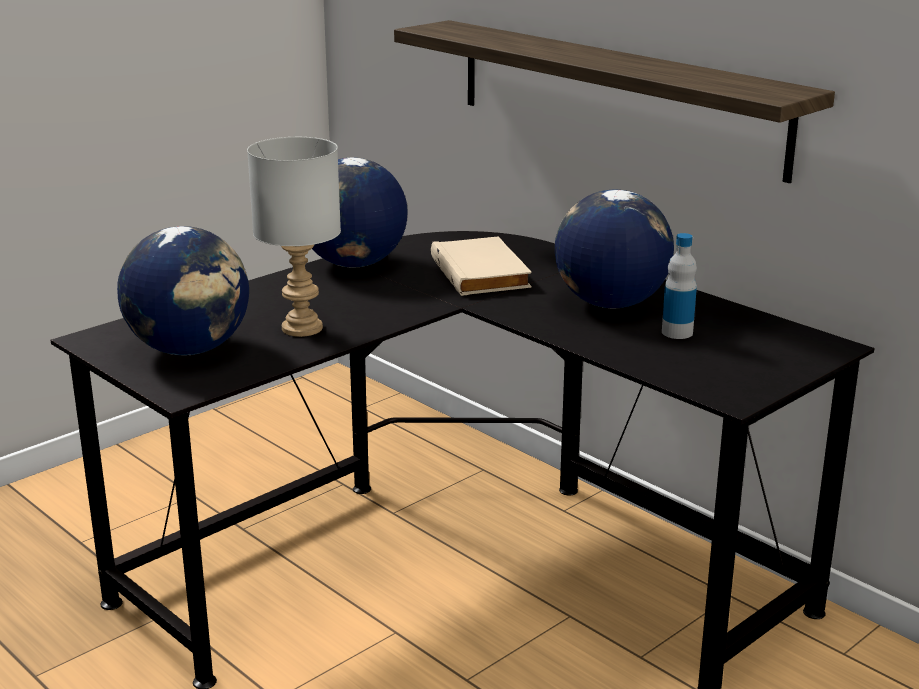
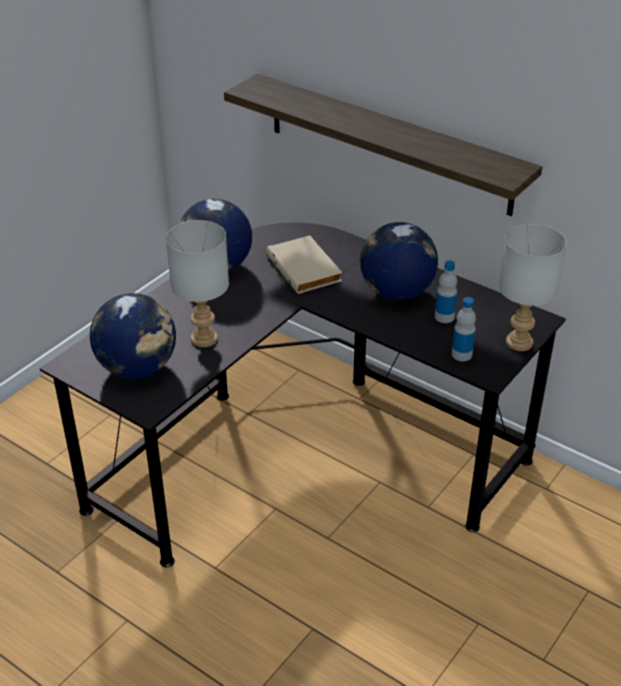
camera: 10 degrees left, 15 degrees up
none -> bottle [452,297,476,361]
none -> grey table lamp [499,224,567,351]

